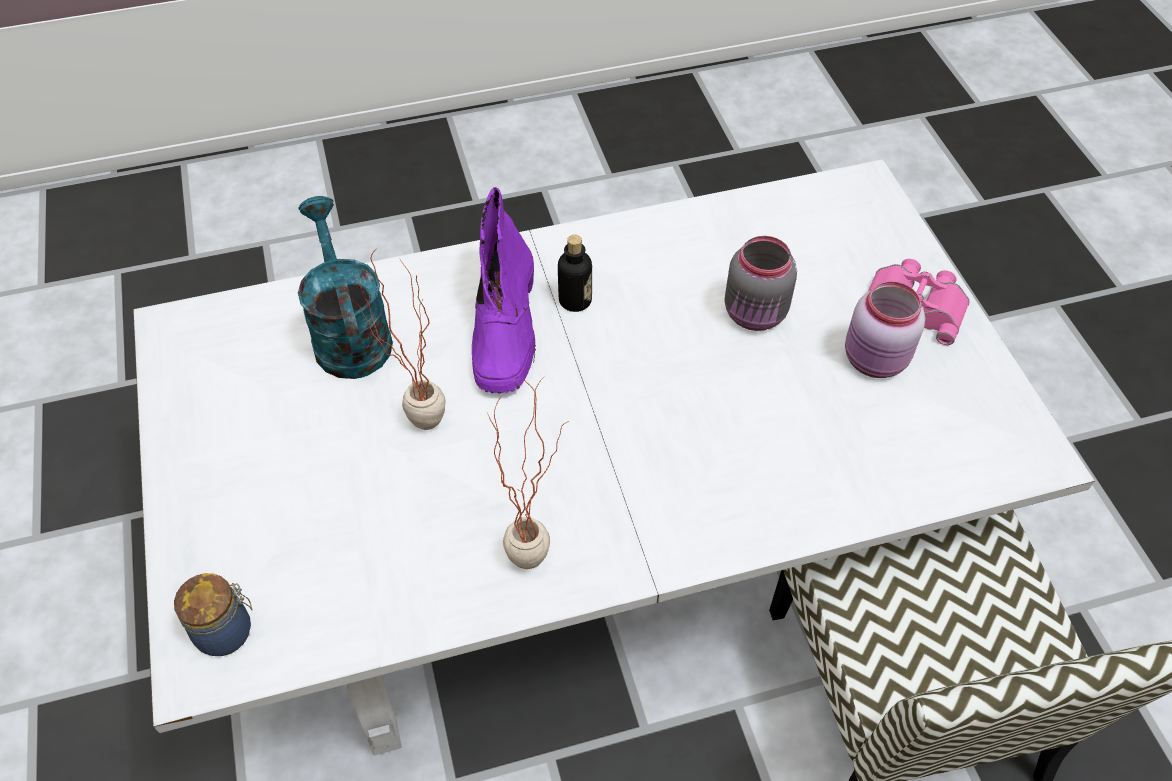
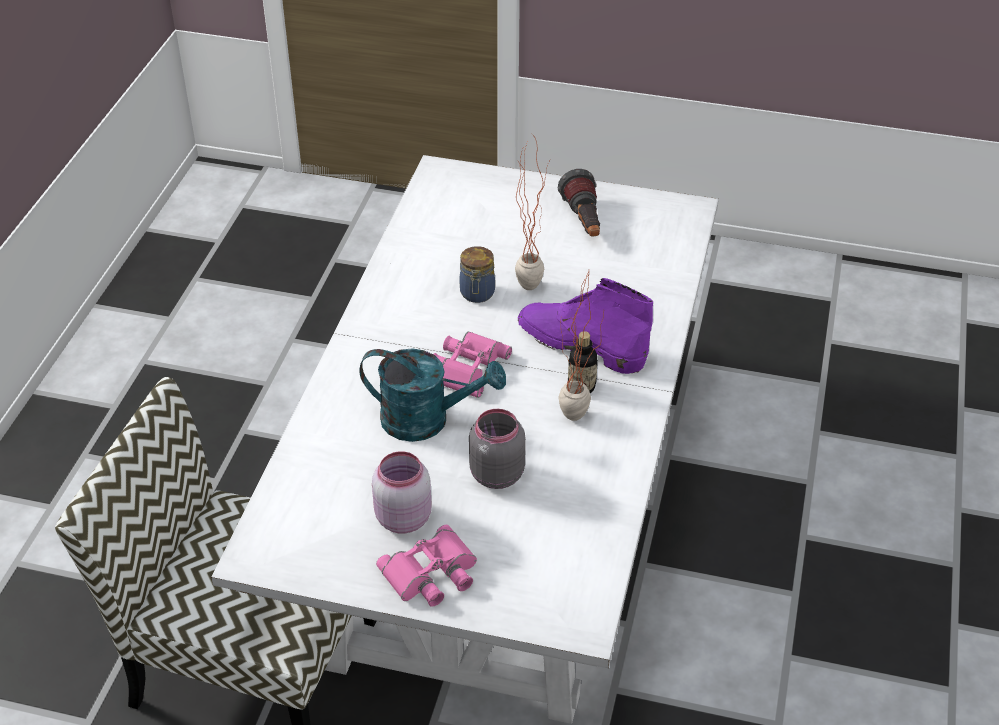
camera: 120 degrees right, 10 degrees down
jar [174,573,253,656] -> jar moved to [460,246,495,303]
turquoise watering can [298,196,393,379] -> turquoise watering can moved to [359,348,506,442]
potted plant [487,376,569,569] -> potted plant moved to [559,269,604,421]
none -> pink binoculars [433,331,512,398]
none -> flashlight [558,169,600,236]

